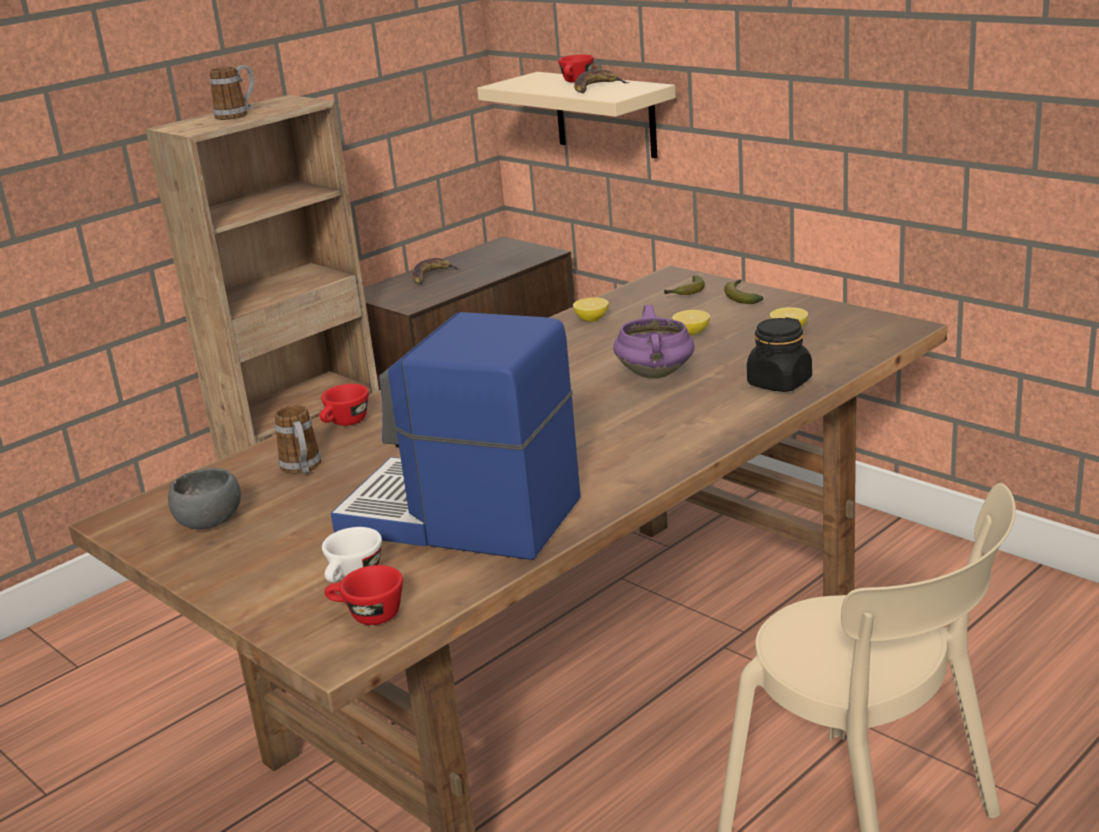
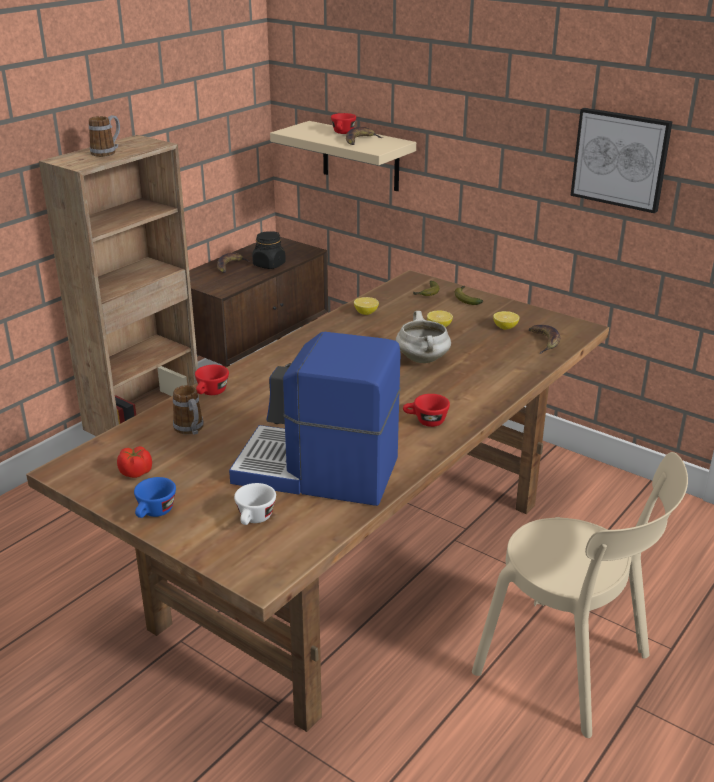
camera: 10 degrees left, 5 degrees up
grey bowl [168,468,241,529] -> tomato [117,446,152,478]
red cup [324,565,403,625] -> red cup moved to [403,394,450,427]
purple cooking pot [613,305,694,379] -> white cooking pot [396,311,451,363]
black jar [747,317,812,392] -> black jar moved to [252,231,286,269]
none -> blue cup [134,477,176,518]
none -> banana [529,325,560,354]
none -> picture [570,108,673,213]

